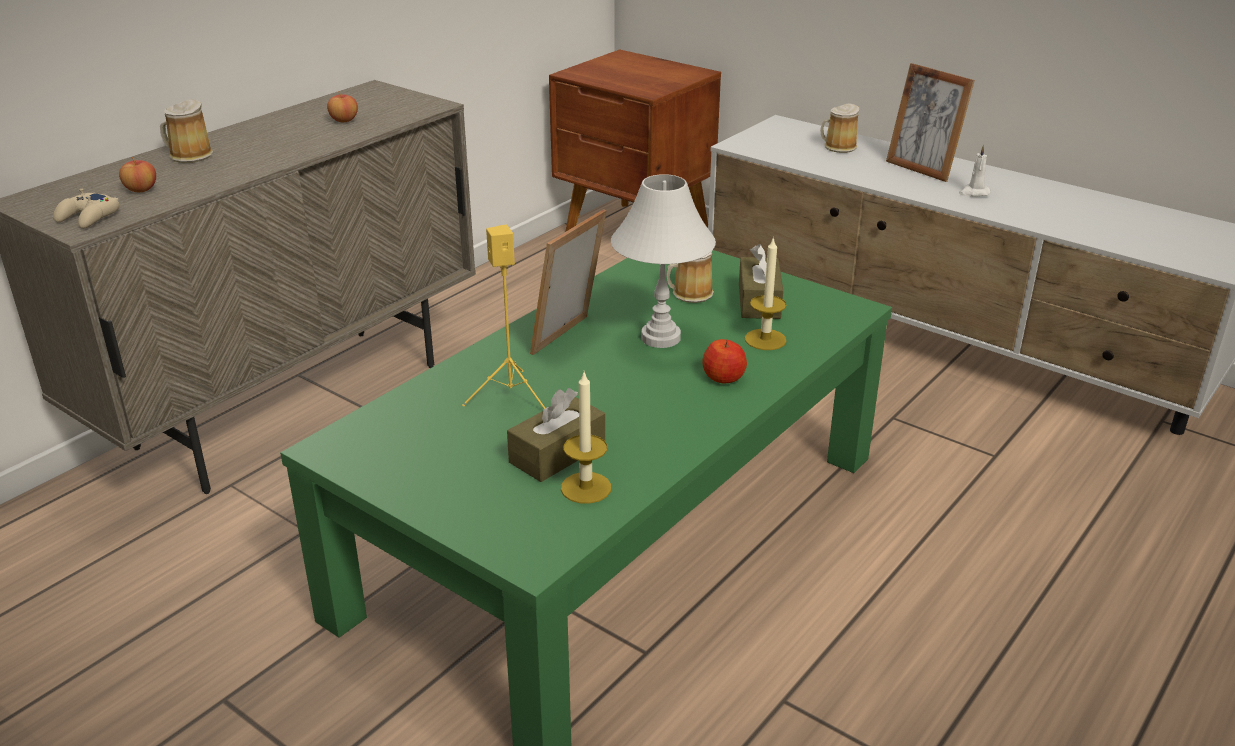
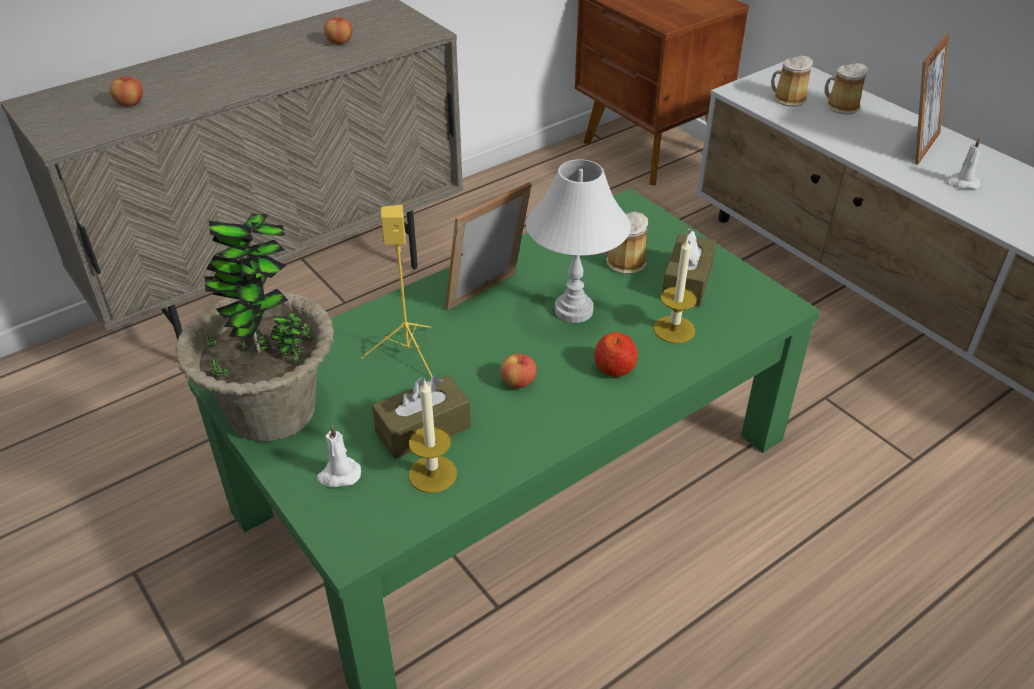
camera: 15 degrees right, 10 degrees up
beige game controller [53,188,120,229] -> none
mug [160,99,213,163] -> mug moved to [771,55,813,107]
picture frame [886,63,975,182] -> picture frame turned 120 degrees counterclockwise [915,34,949,164]
none -> potted plant [175,214,334,441]
none -> white candle [316,424,361,488]
none -> apple [501,354,537,388]

